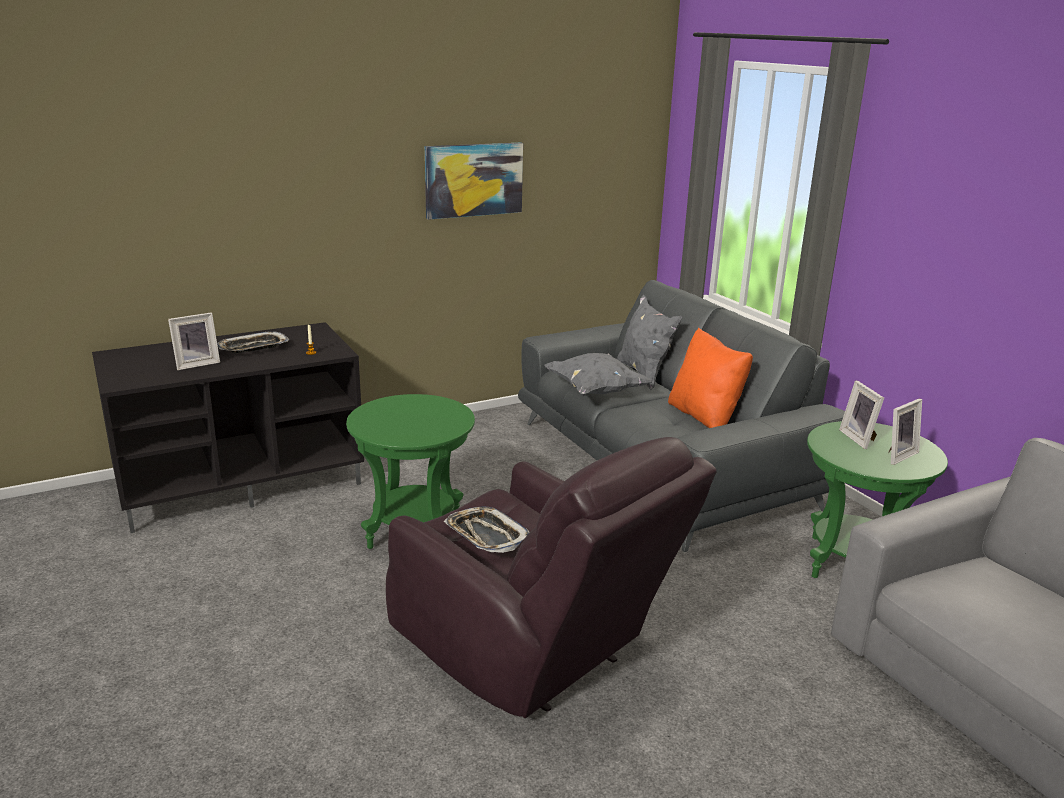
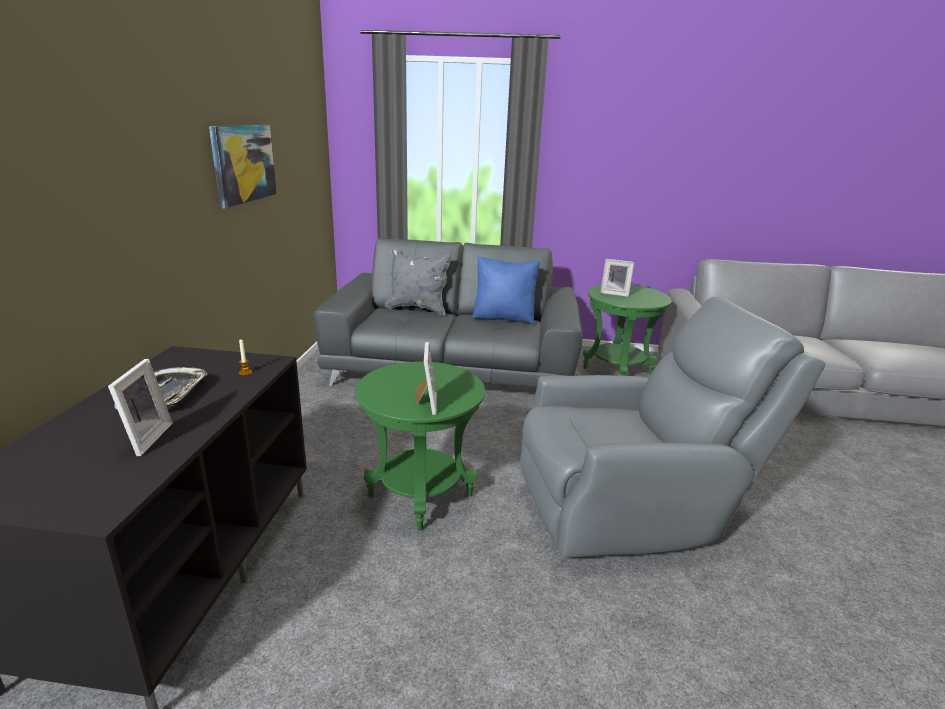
camera: 55 degrees left, 0 degrees up
brown armchair [386,437,716,718] -> grey armchair [520,297,825,558]
tray [444,507,530,553] -> none
grey pillow [544,353,653,396] -> none
orange pillow [668,328,753,428] -> blue pillow [471,256,540,325]
picture frame [888,399,922,465] -> picture frame moved to [415,342,437,415]

